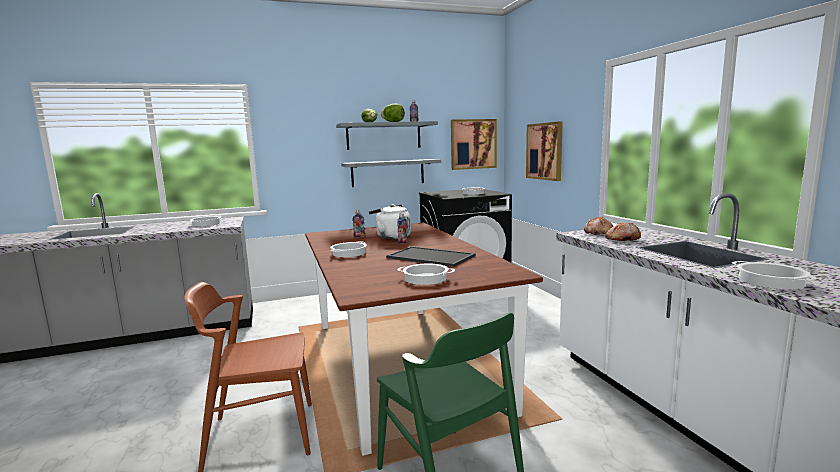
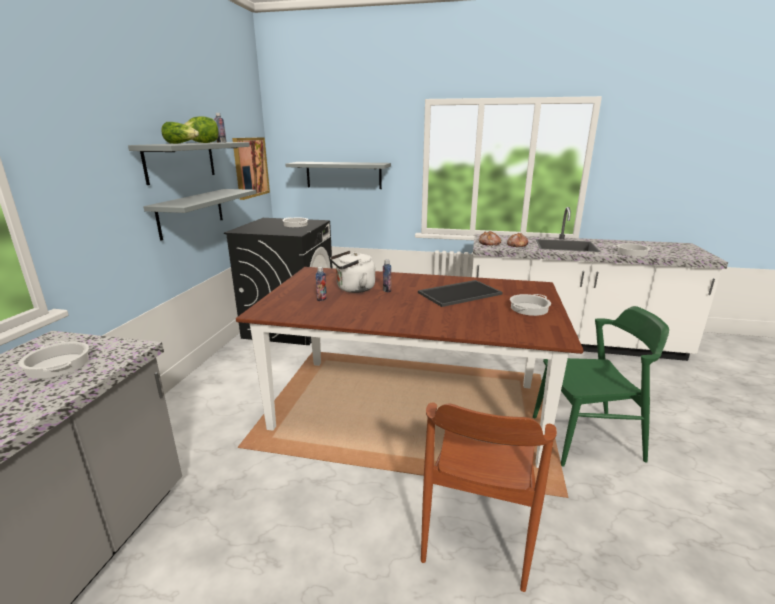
camera: 60 degrees left, 10 degrees up
cooking pot [330,241,367,257] -> none
picture [526,121,563,181] -> grey shelf [285,162,391,189]

